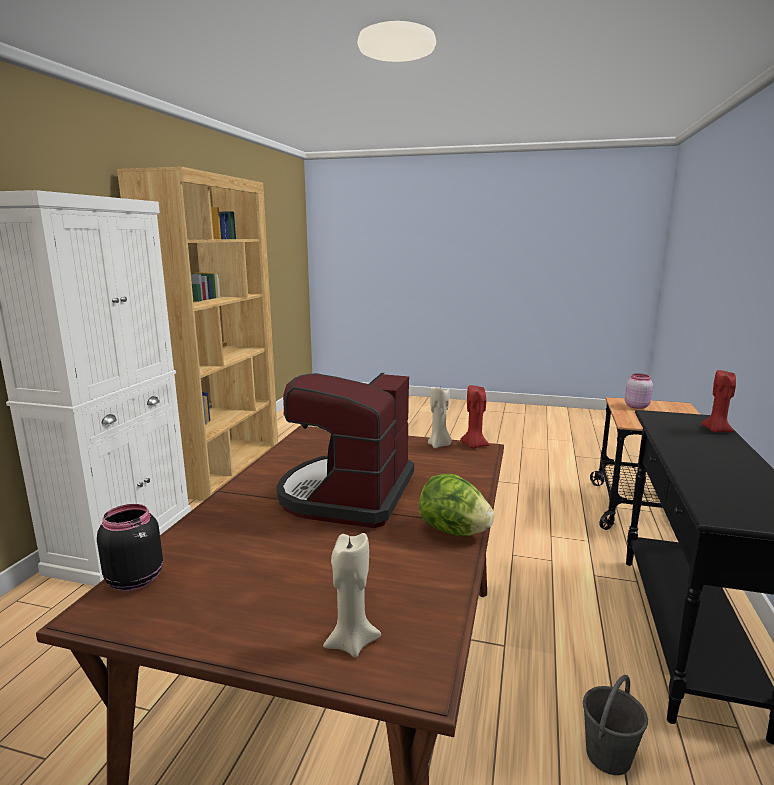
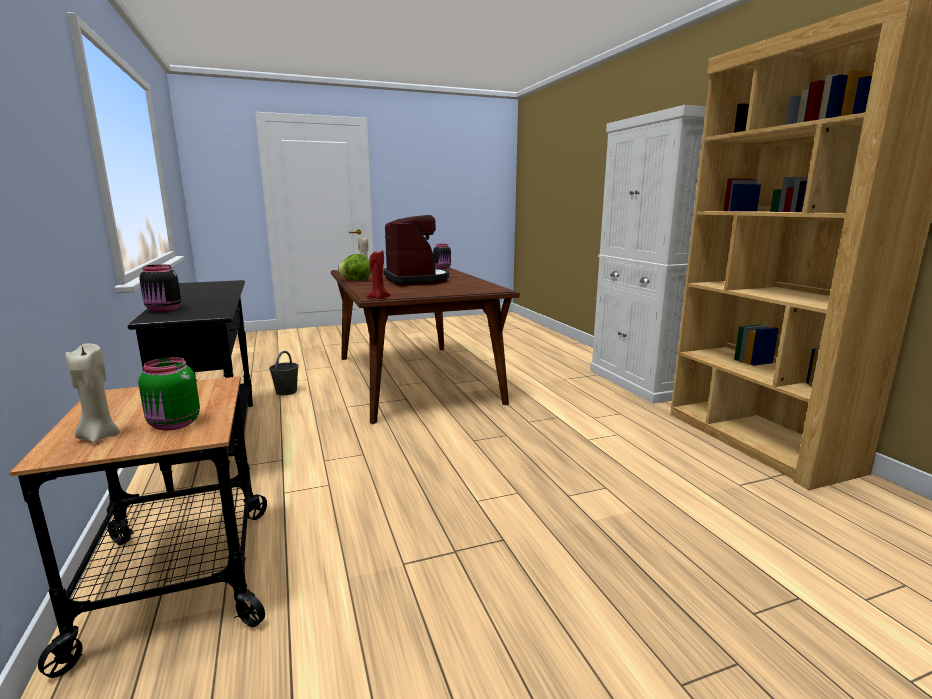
camera: 145 degrees right, 0 degrees up
beige candle [428,387,452,448] -> beige candle moved to [65,343,120,443]
pink jar [625,373,653,409] -> green jar [138,357,200,431]
red candle [701,370,736,433] -> black jar [139,264,181,312]

